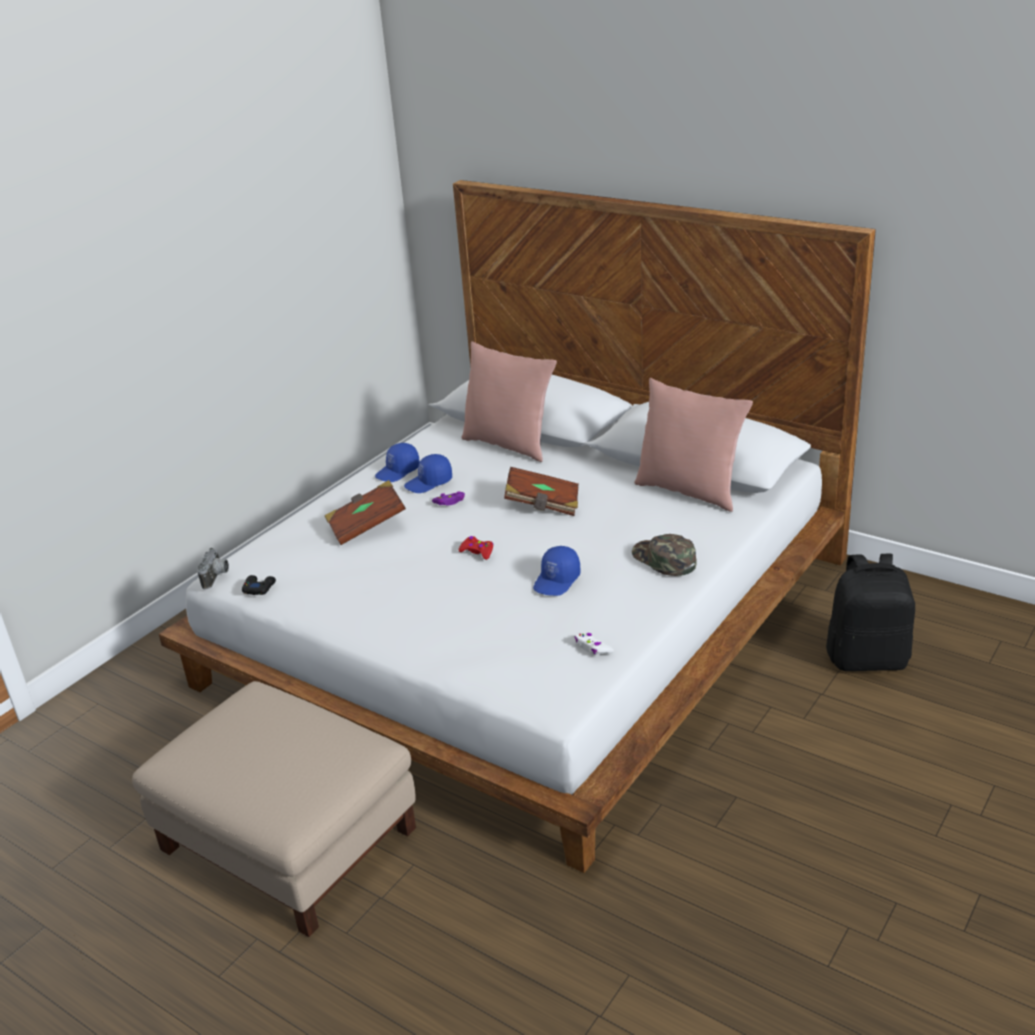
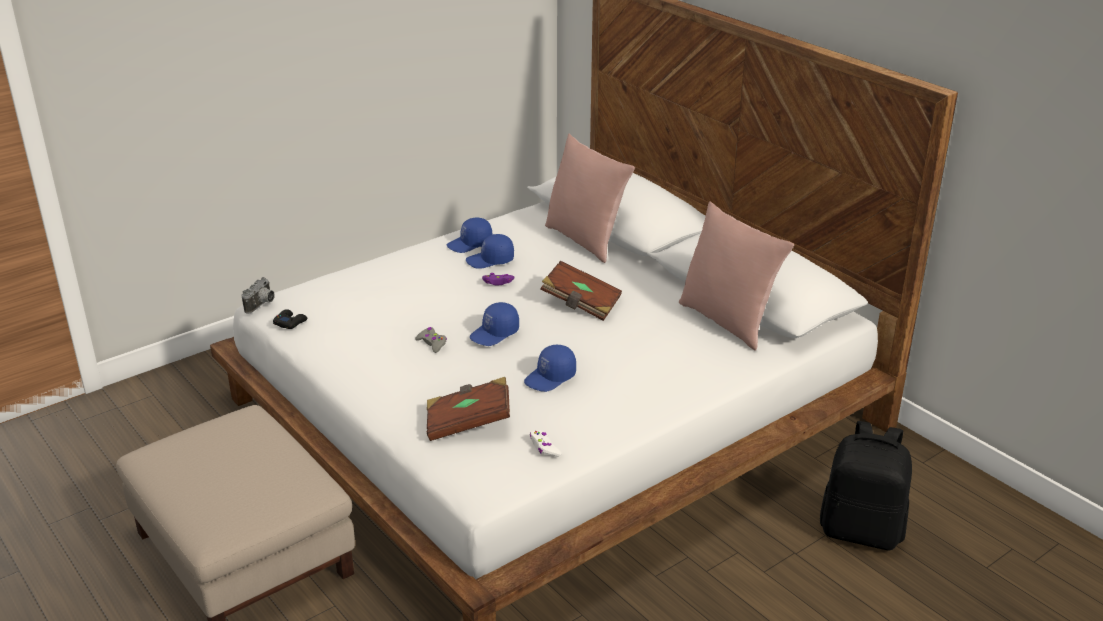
camera: 15 degrees right, 0 degrees up
brown book [325,480,406,545] -> brown book moved to [427,377,510,441]
red game controller [459,536,493,560] -> blue cap [470,302,519,346]
green cap [632,534,697,576] -> none
none -> grey game controller [415,327,447,353]

